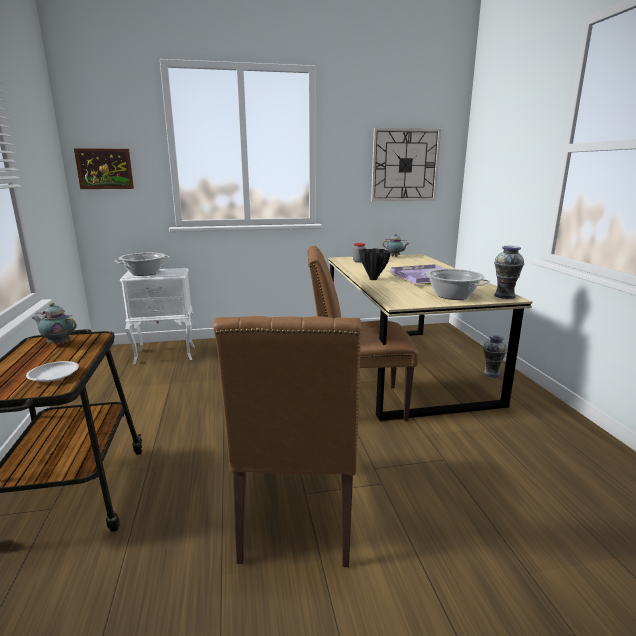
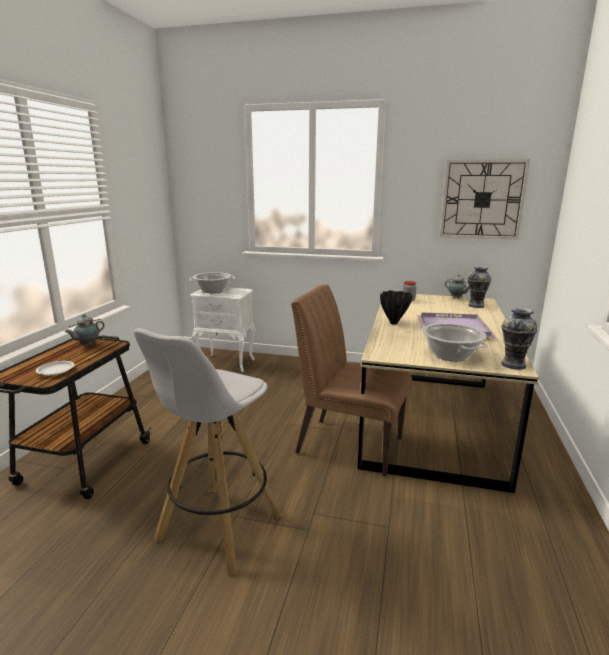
camera: 25 degrees right, 0 degrees up
teapot [32,303,77,345] -> teapot turned 90 degrees counterclockwise [65,314,105,346]
picture [74,148,134,189] -> none
brown chair [213,316,361,567] -> white stool [133,328,283,575]
vase [483,335,507,377] -> vase moved to [467,266,491,308]

